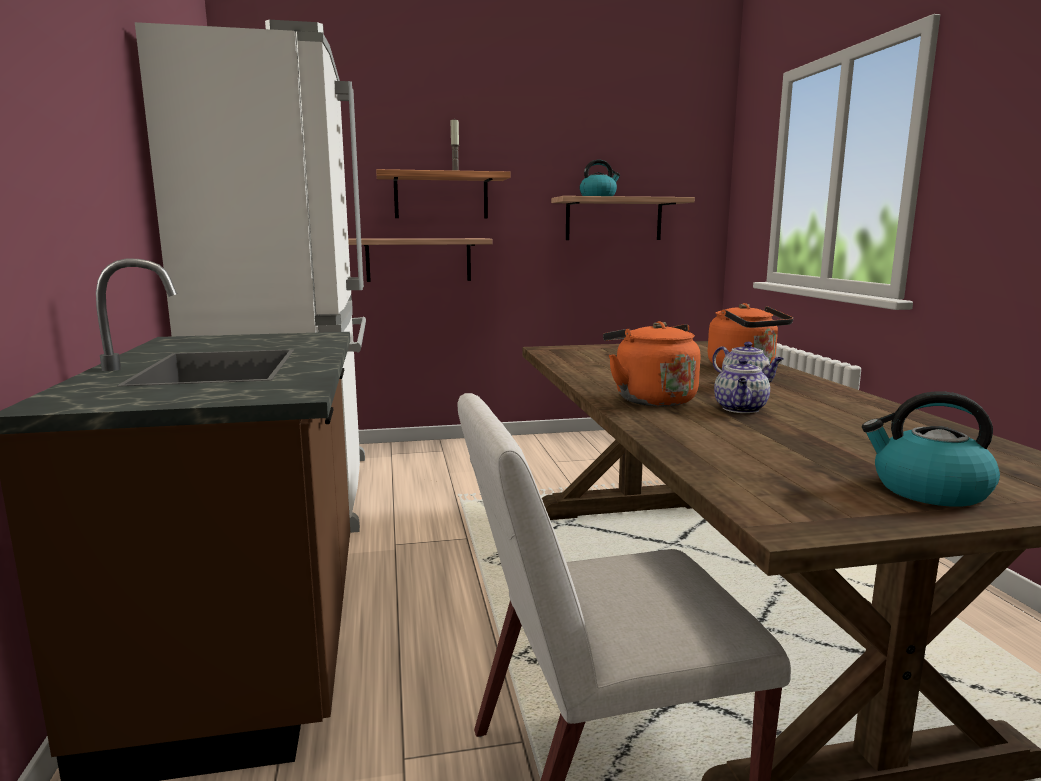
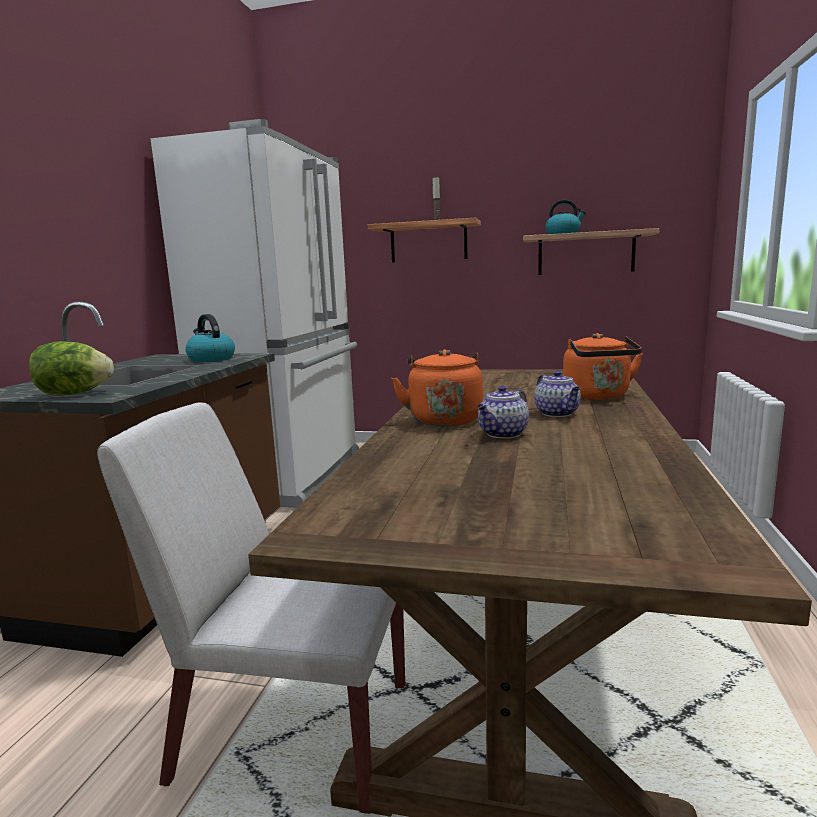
camera: 25 degrees right, 0 degrees up
shelf [348,238,493,282] -> none
kettle [862,391,1000,507] -> kettle moved to [185,314,235,362]
none -> lettuce [29,341,114,395]

